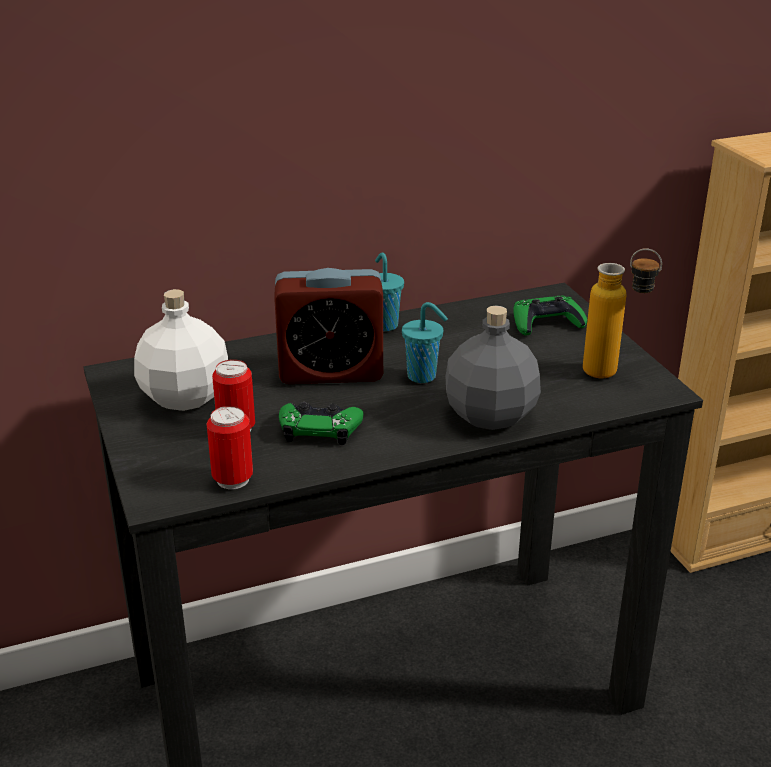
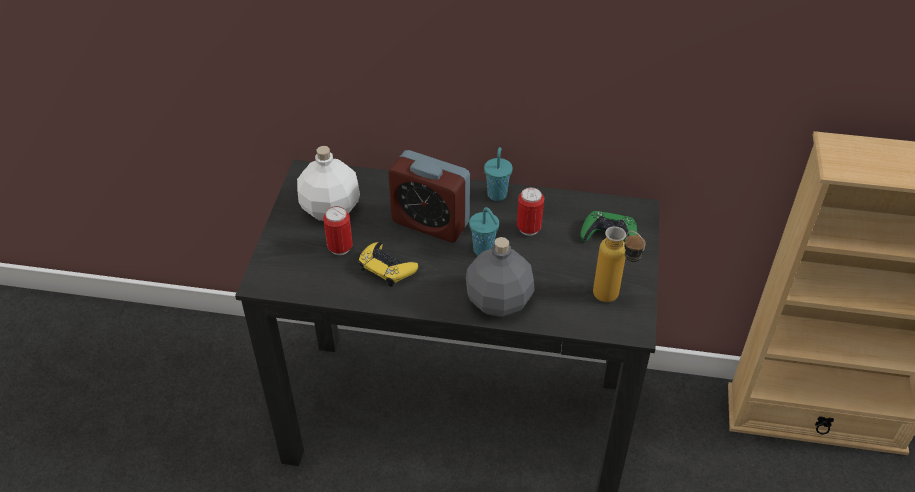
camera: 30 degrees right, 15 degrees up
can [207,406,253,489] -> can moved to [517,187,544,236]
green game controller [279,402,363,445] -> yellow game controller [359,242,418,287]

